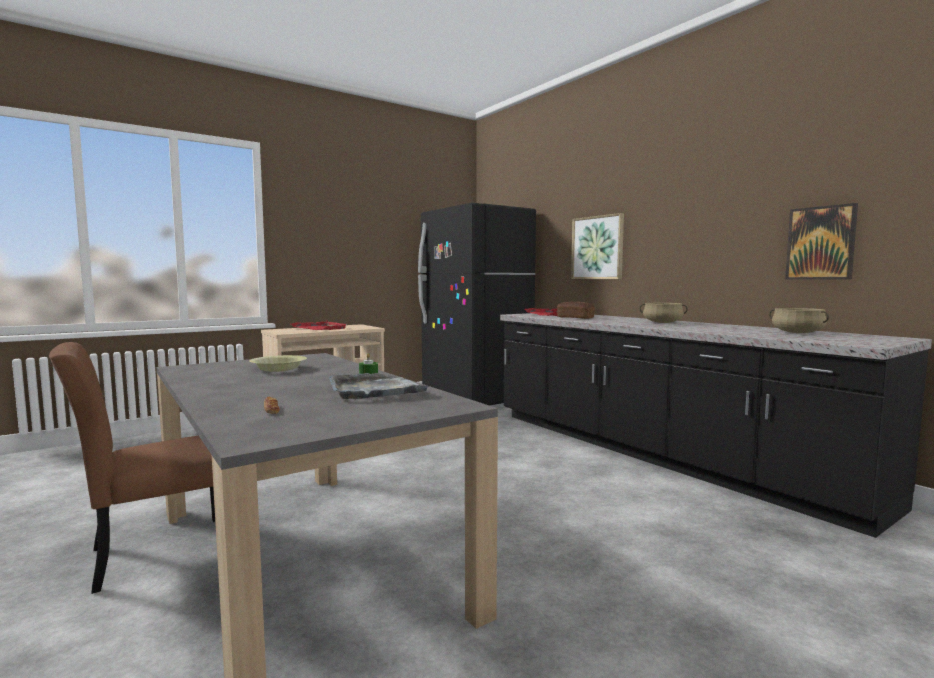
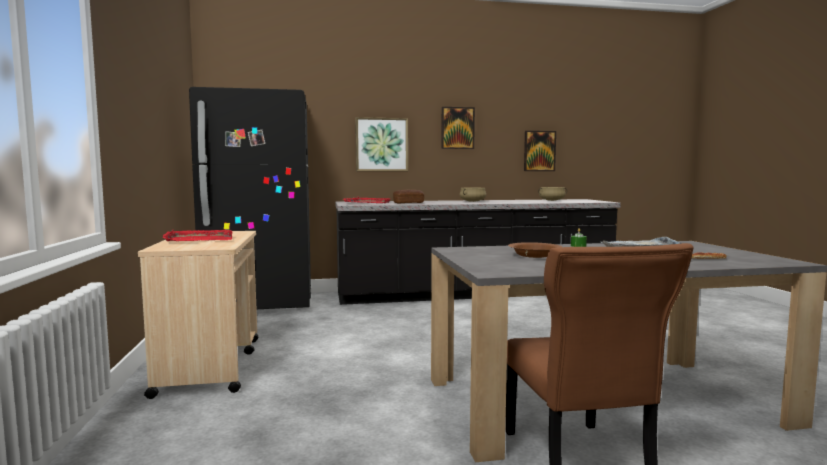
camera: 65 degrees left, 0 degrees up
yellow bowl [249,355,307,372] -> brown bowl [508,242,562,258]
none -> picture [441,107,475,149]

